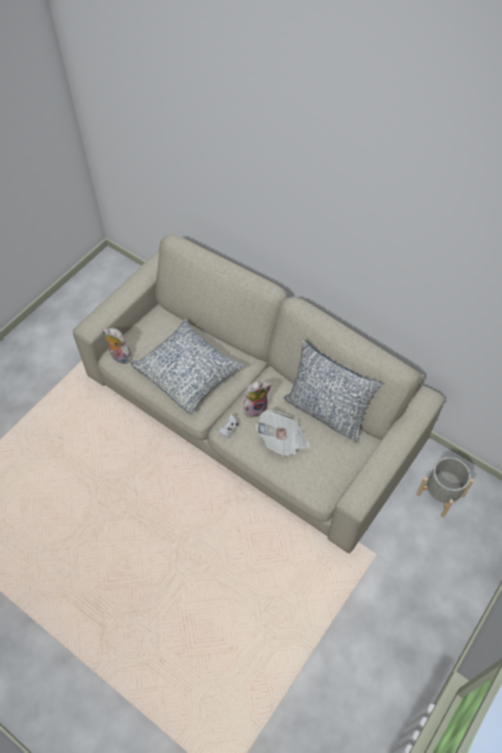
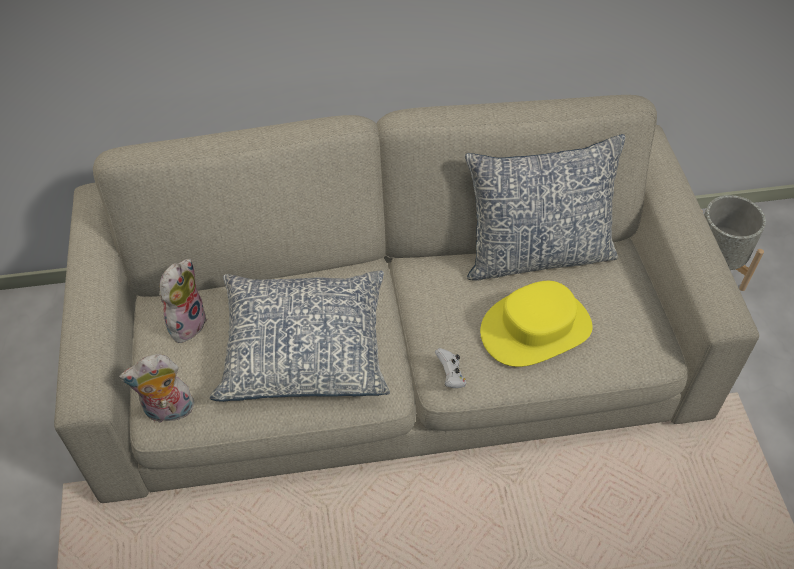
camera: 45 degrees left, 5 degrees down
plush toy [243,382,272,417] -> plush toy moved to [159,259,208,344]
newspaper [255,409,310,457] -> yellow hat [480,281,593,367]

